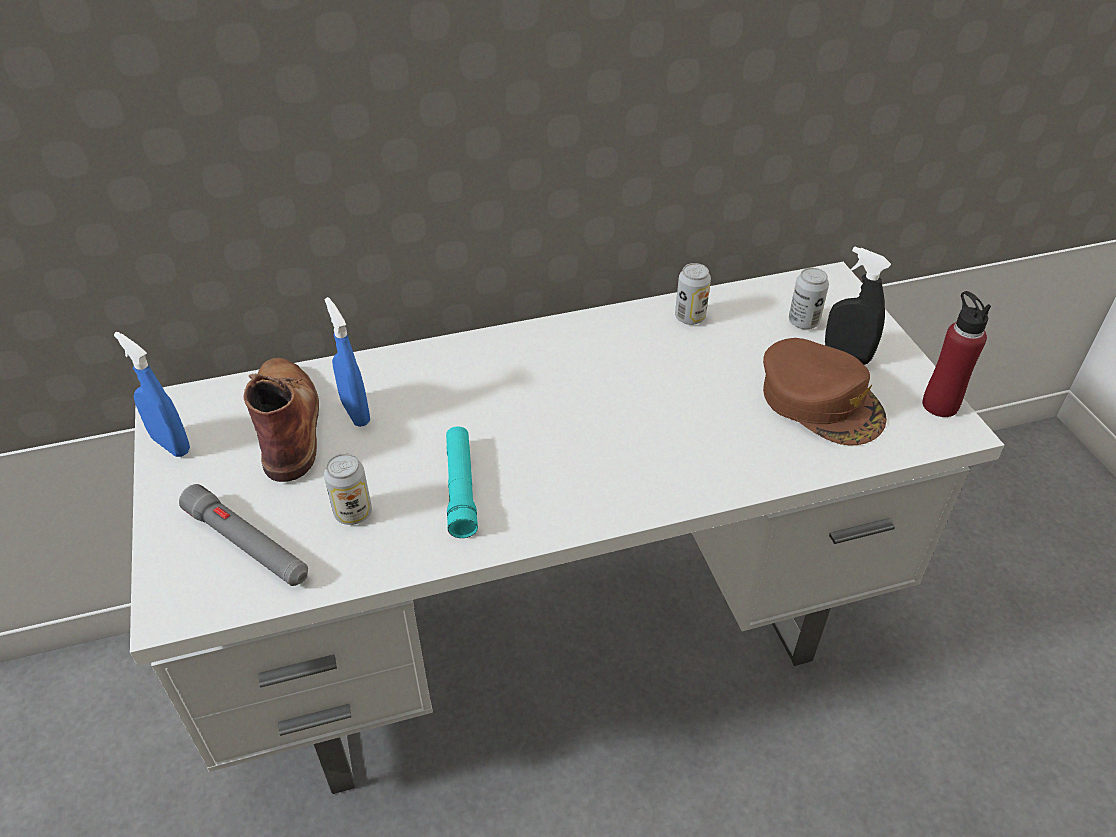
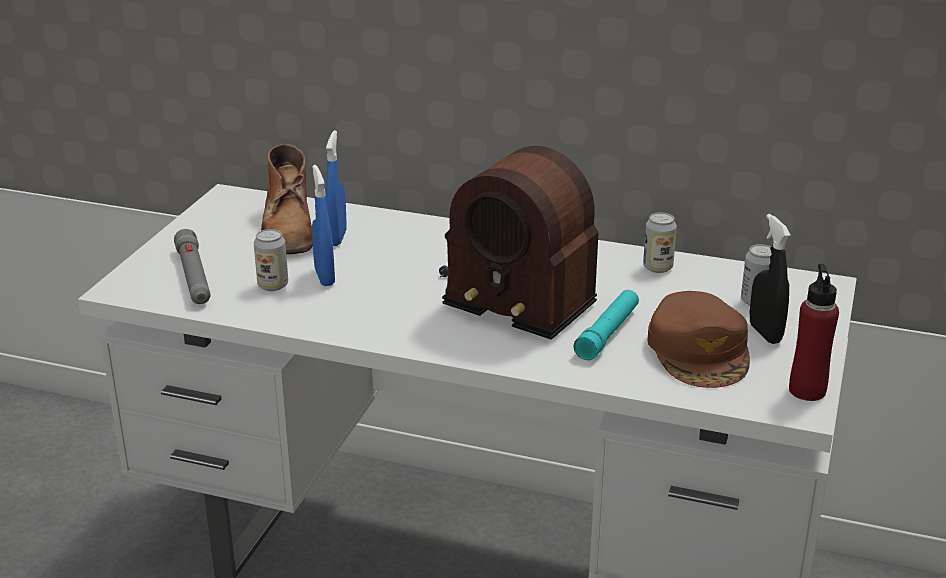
camera: 35 degrees right, 15 degrees down
blue spray bottle [114,332,190,457] -> blue spray bottle moved to [312,165,335,286]
brown boot [243,358,319,482] -> brown boot turned 150 degrees clockwise [261,144,313,254]
turquoise flashlight [446,426,478,538] -> turquoise flashlight moved to [574,290,639,360]
none -> radio [439,146,599,340]

